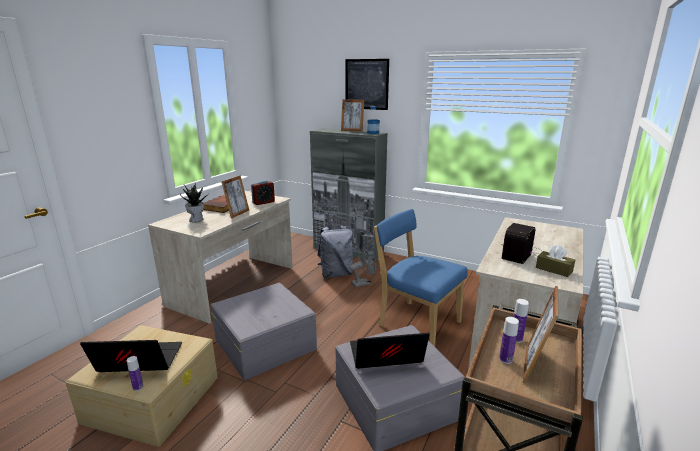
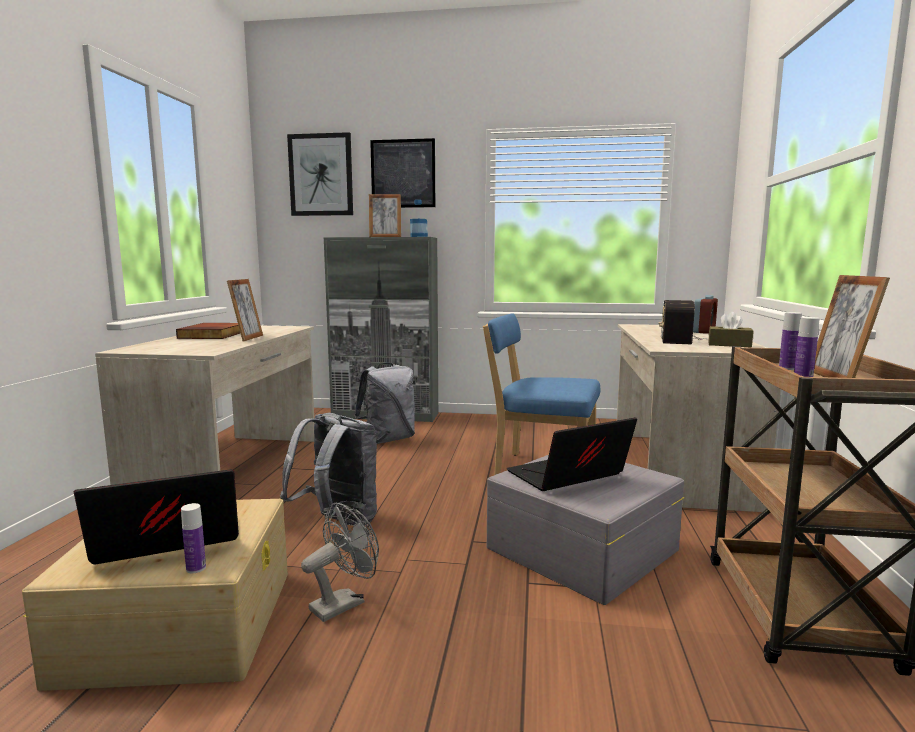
camera: 20 degrees left, 10 degrees down
potted plant [180,183,207,222] -> none
grey storage box [211,283,317,380] -> grey backpack [280,413,377,526]
alarm clock [251,180,275,205] -> alarm clock moved to [693,295,718,334]
grey fan [349,248,377,287] -> grey fan moved to [301,503,379,622]
none -> picture [287,132,353,216]

